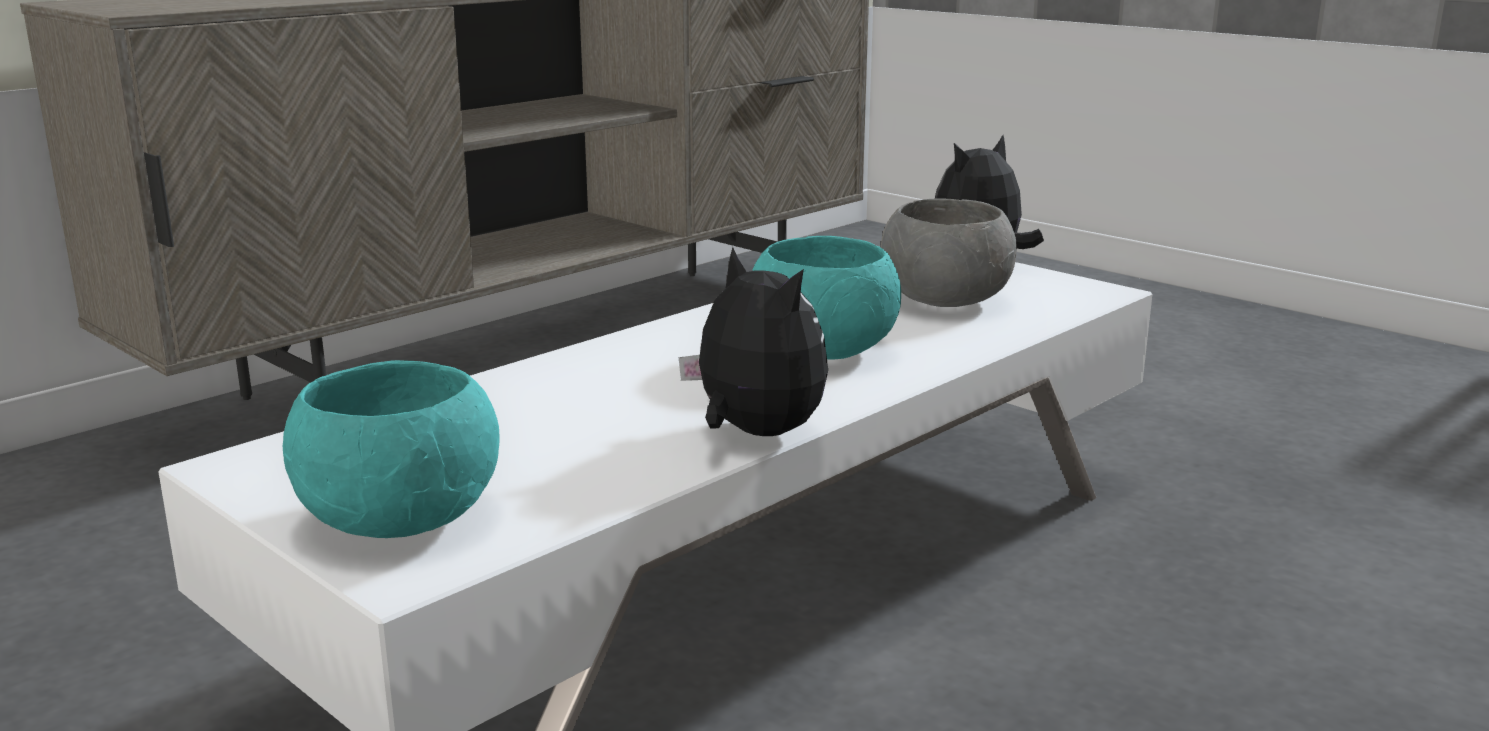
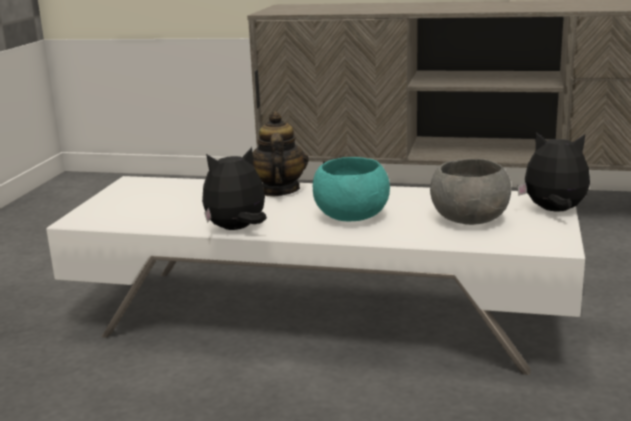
camera: 60 degrees right, 0 degrees up
turquoise bowl [283,360,500,538] -> none
plush toy [678,247,828,436] -> plush toy turned 135 degrees counterclockwise [202,147,267,230]
none -> teapot [253,111,309,196]

